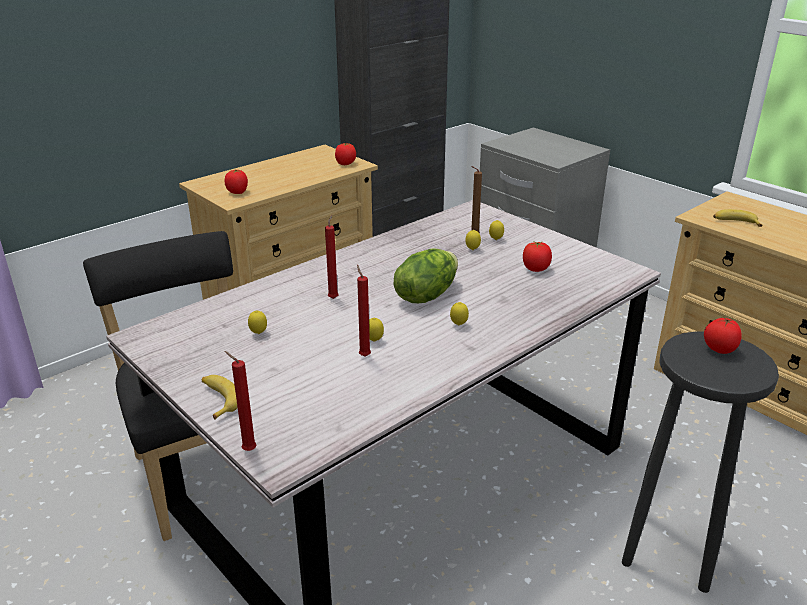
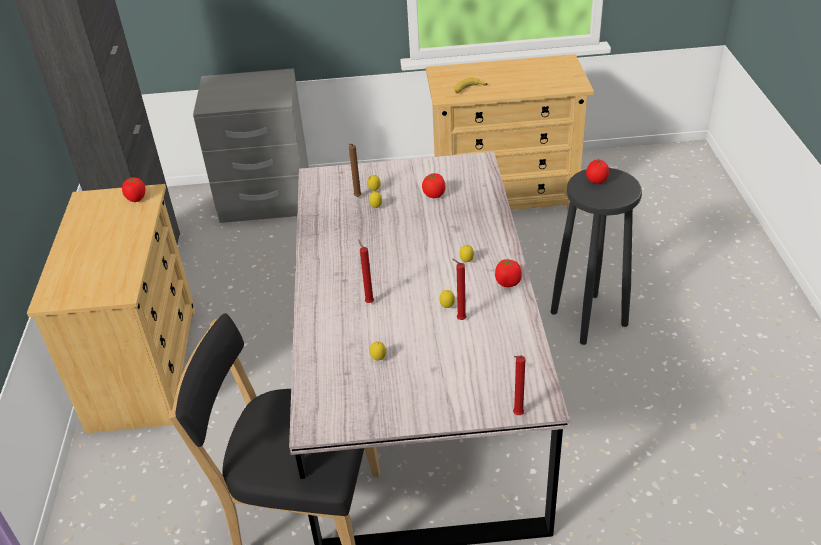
camera: 50 degrees left, 10 degrees up
banana [202,375,238,419] -> none
tomato [225,170,248,194] -> tomato moved to [495,259,522,287]
lettuce [394,248,458,303] -> none

